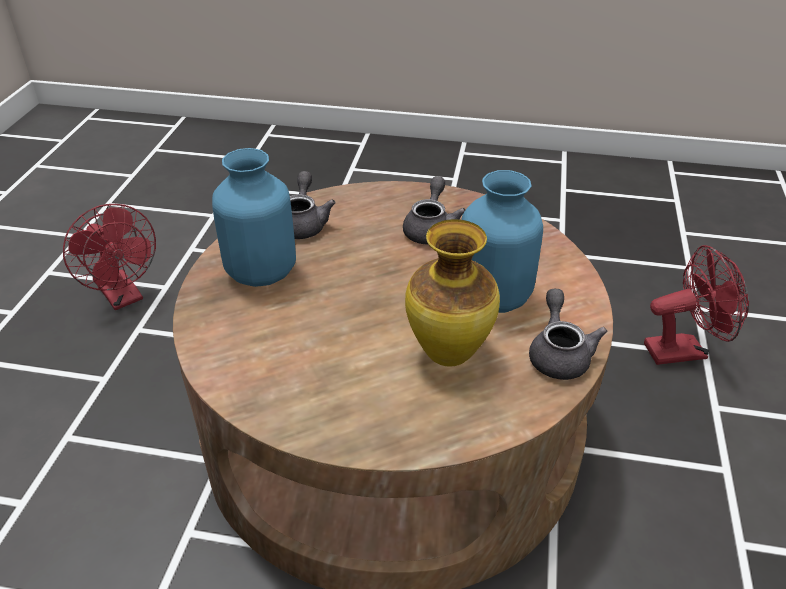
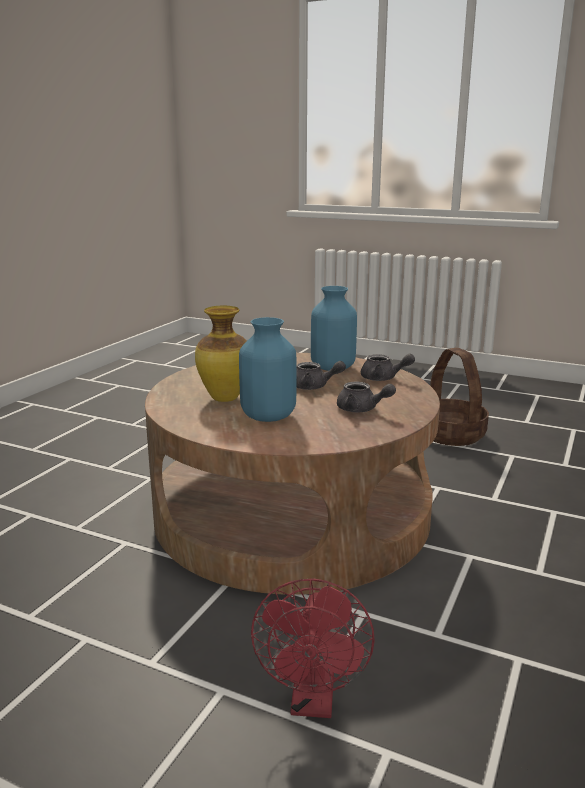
camera: 105 degrees right, 20 degrees down
red fan [63,204,156,310] -> basket [430,348,489,446]
grey teapot [529,289,607,380] -> grey teapot moved to [296,361,346,390]

